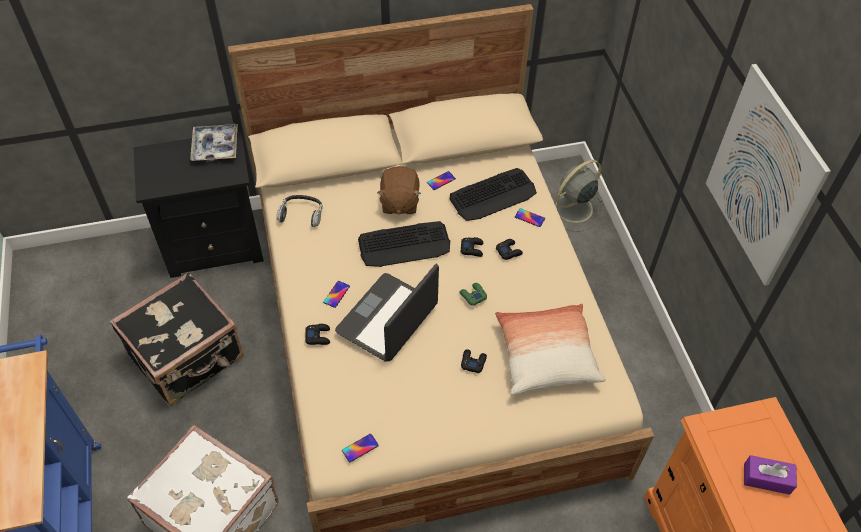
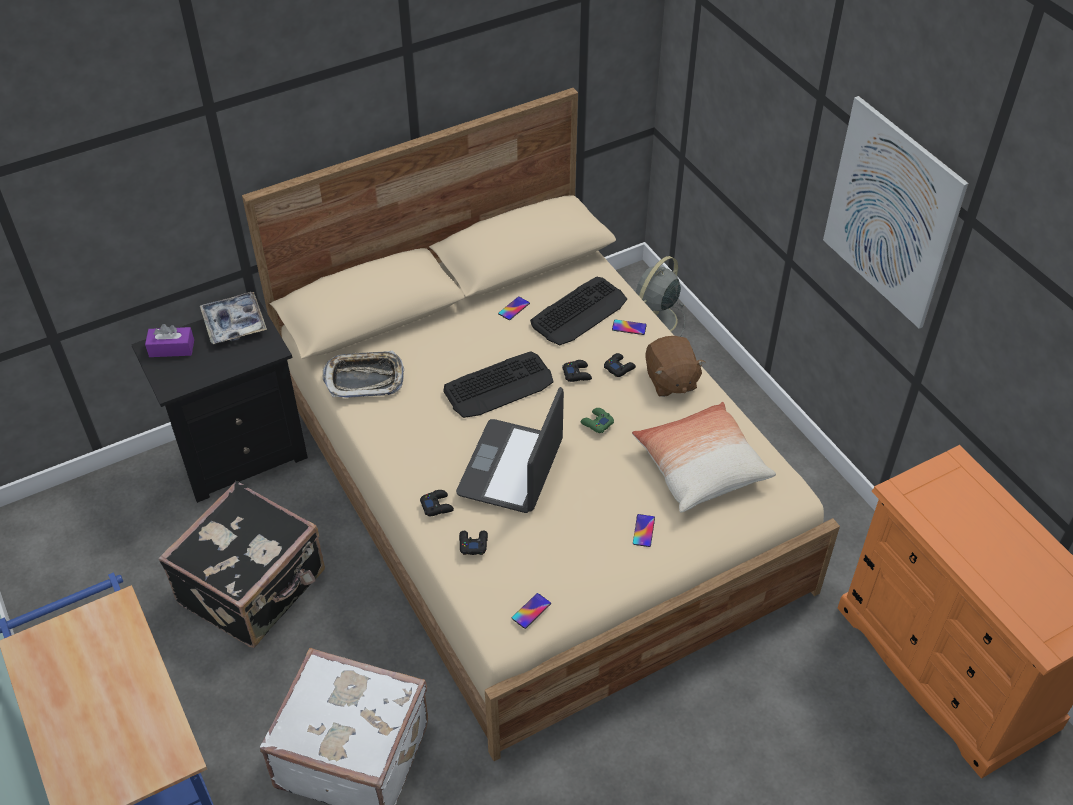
camera: 15 degrees left, 5 degrees down
headphones [276,195,323,227] -> tray [322,351,404,398]
phone [323,281,350,308] -> phone moved to [633,514,655,547]
brown plush toy [377,166,421,215] -> brown plush toy moved to [645,336,706,397]
black game controller [461,349,487,373] -> black game controller moved to [459,530,488,555]
purple tissue box [744,455,797,495] -> purple tissue box moved to [145,324,194,357]

